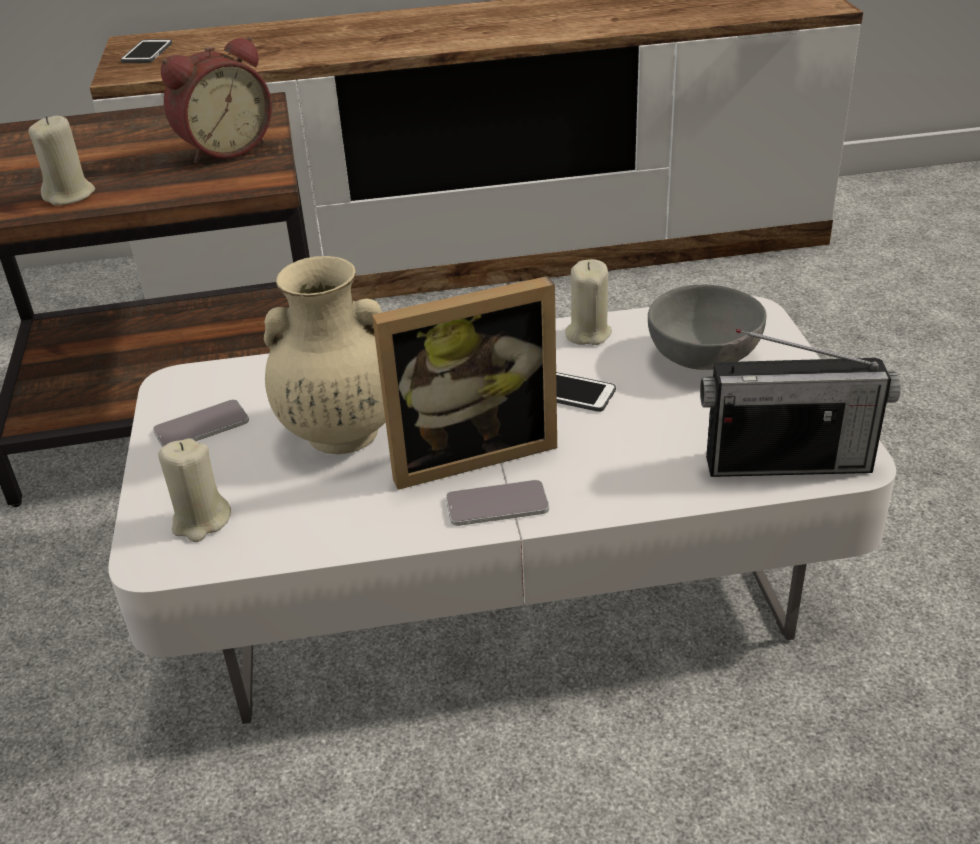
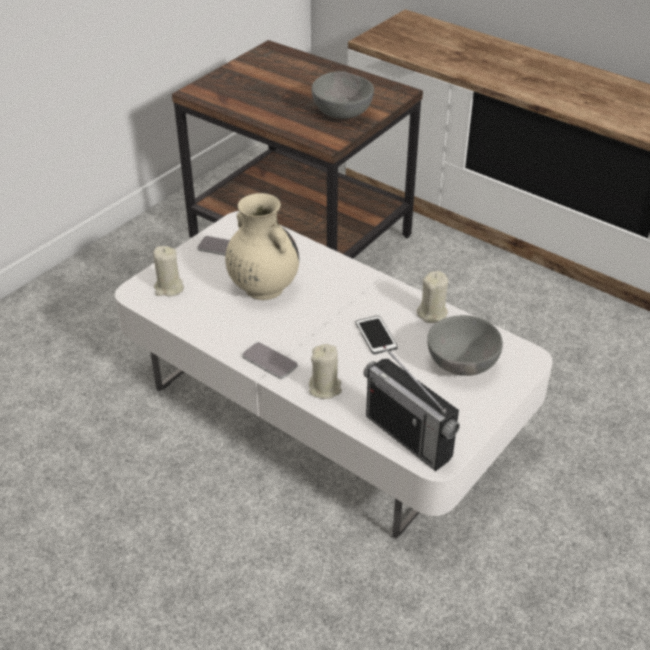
camera: 45 degrees right, 5 degrees up
beige candle [28,116,95,205] -> beige candle moved to [309,344,342,399]
phone [121,39,172,63] -> none
alarm clock [161,37,272,163] -> grey bowl [312,72,374,119]
picture frame [372,276,557,490] -> none

